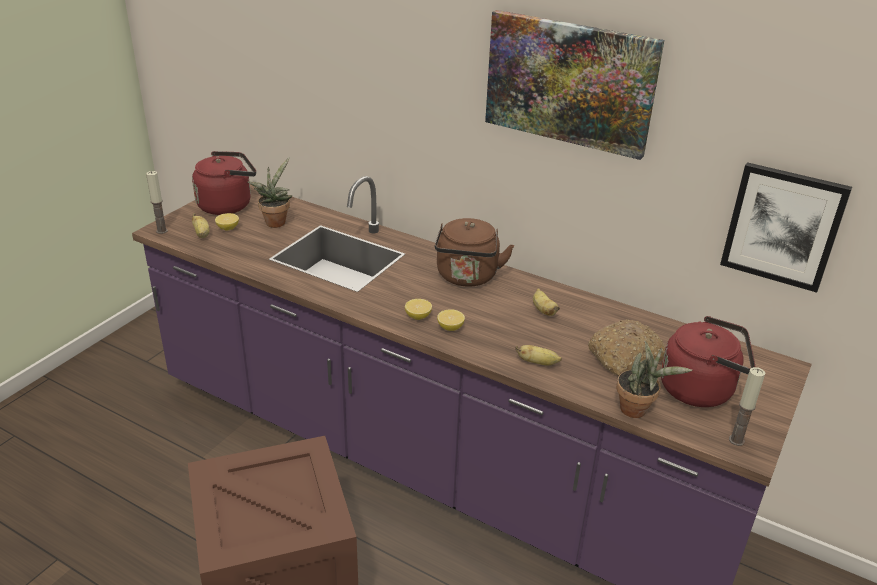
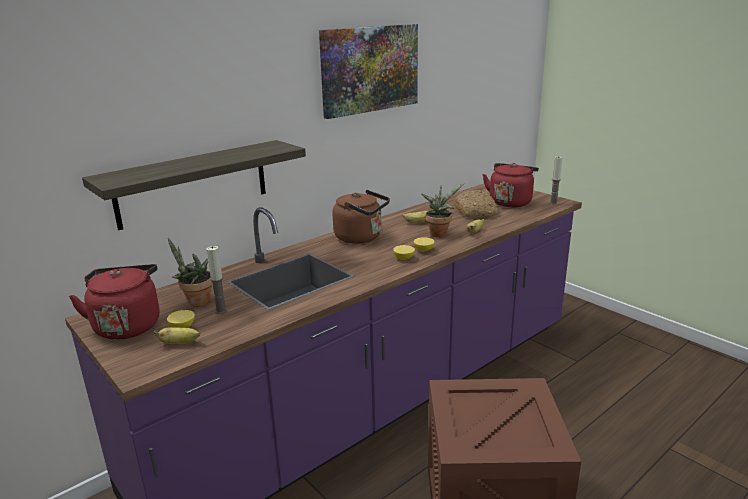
camera: 70 degrees left, 10 degrees down
candle [146,171,168,234] -> candle moved to [207,246,227,314]
potted plant [616,341,692,418] -> potted plant moved to [421,183,464,237]
picture [720,162,852,293] -> none
none -> shelf [82,140,306,230]

